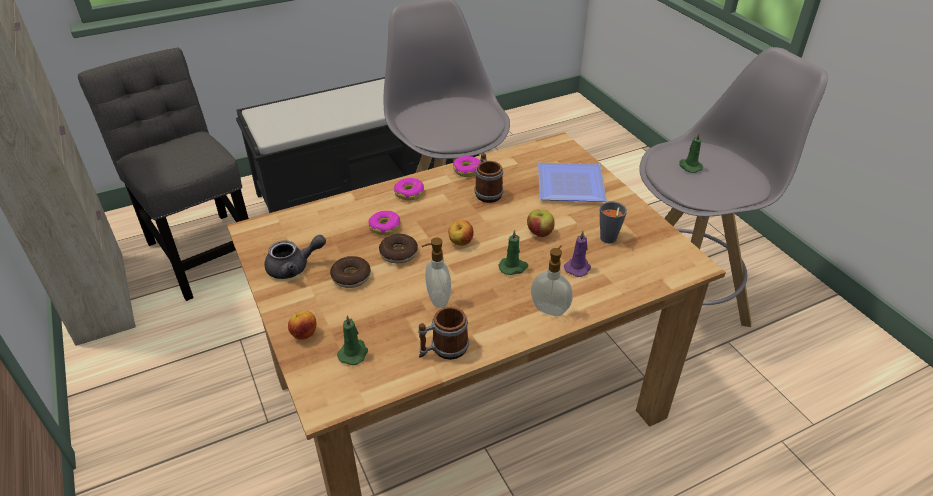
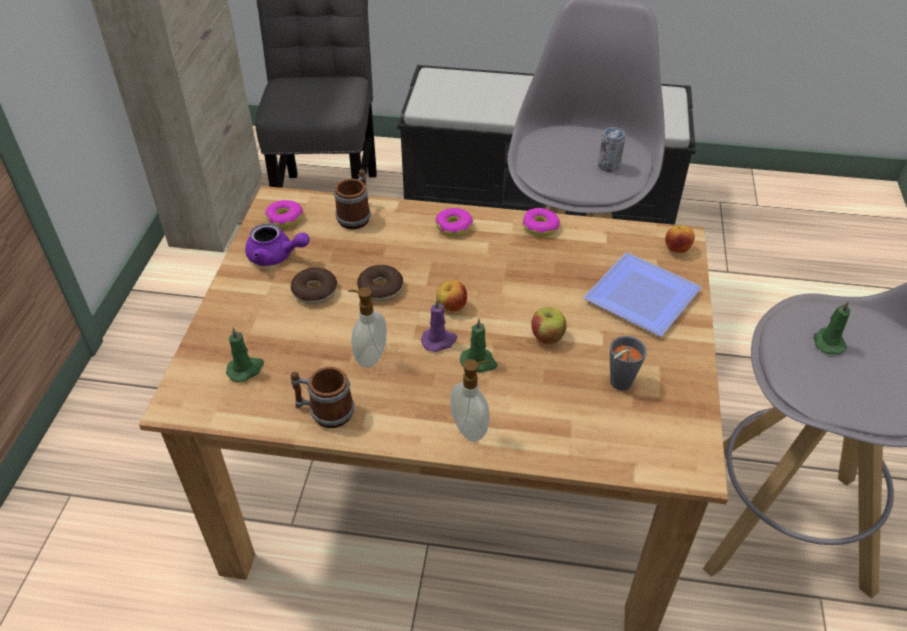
camera: 35 degrees right, 5 degrees up
grey teapot [265,235,326,279] -> purple teapot [245,223,310,266]
apple [288,310,316,340] -> apple moved to [665,225,695,253]
donut [368,211,400,235] -> donut moved to [265,200,303,228]
mug [475,153,504,203] -> mug moved to [334,169,371,229]
purple candle [564,231,591,277] -> purple candle moved to [421,298,457,352]
none -> can [598,127,625,172]

